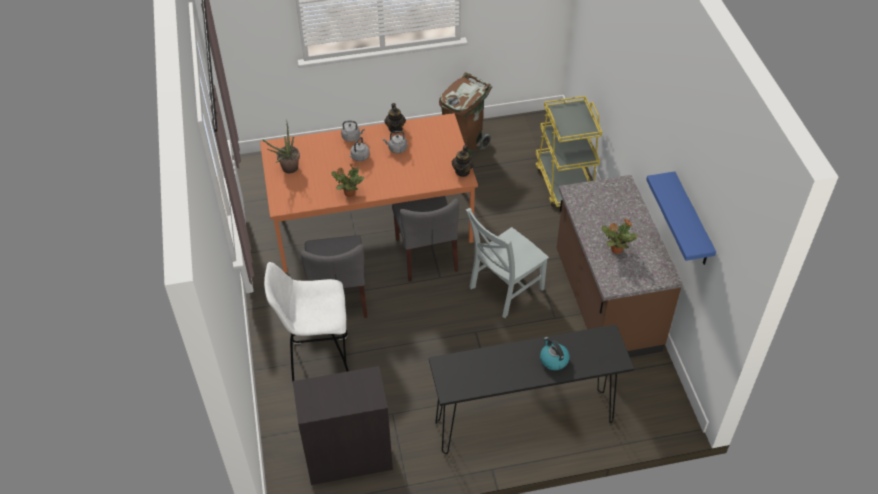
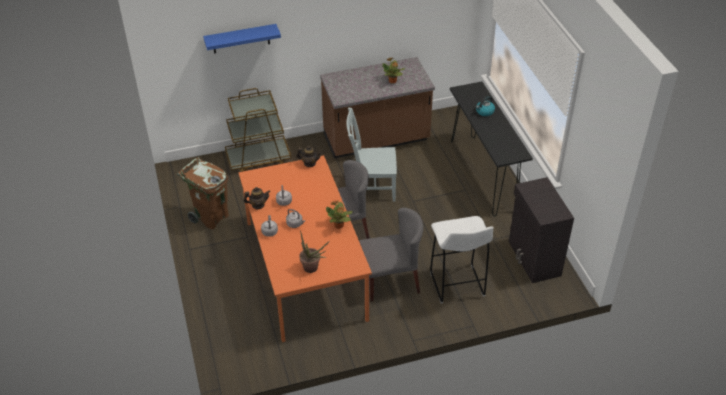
camera: 95 degrees left, 5 degrees down
grey chair [466,208,549,318] -> grey chair turned 135 degrees clockwise [346,108,397,201]
yellow cart [536,96,602,207] -> brown cart [225,88,291,172]
blue shelf [646,171,716,265] -> blue shelf moved to [203,24,281,54]

